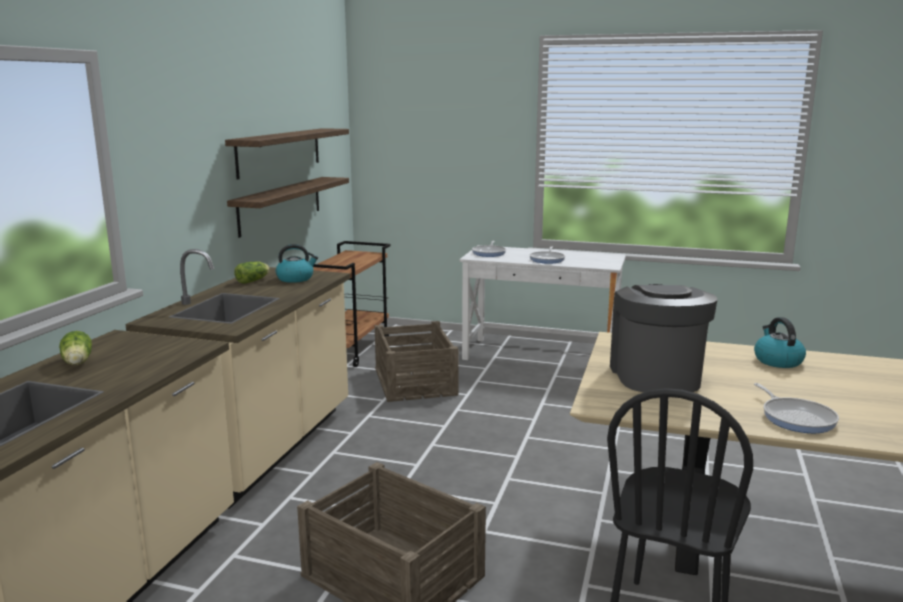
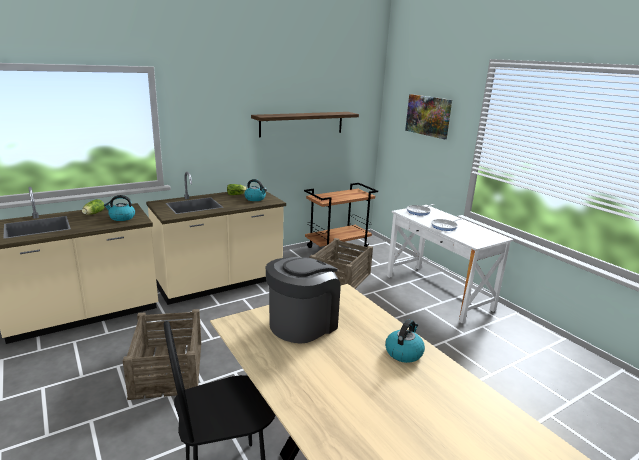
camera: 40 degrees right, 5 degrees up
shelf [227,177,349,238] -> none
frying pan [754,383,839,433] -> none
none -> kettle [104,195,135,221]
none -> picture [405,94,452,139]

